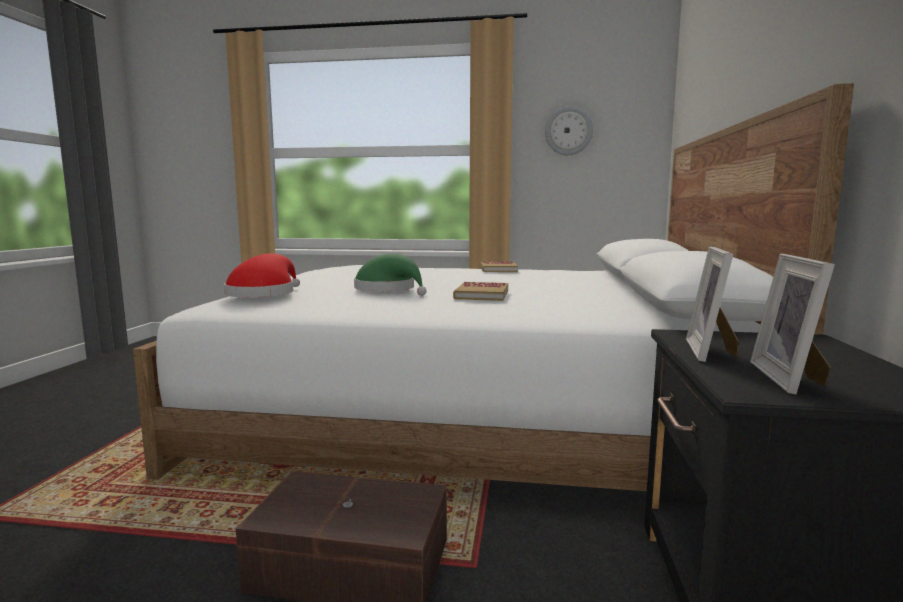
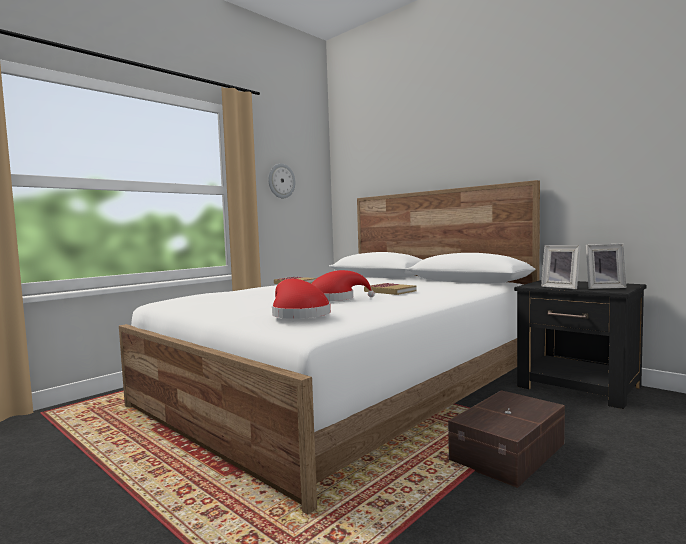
camera: 55 degrees left, 5 degrees down
green hat [354,253,427,296] -> red hat [311,270,375,301]
picture frame [750,254,835,395] -> picture frame turned 45 degrees counterclockwise [586,244,626,289]

